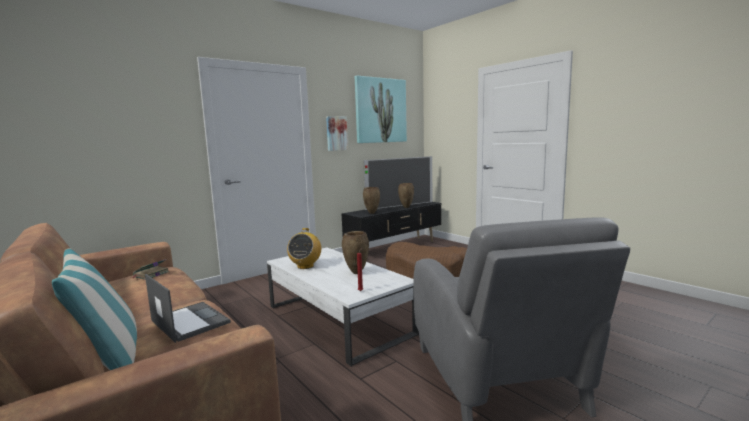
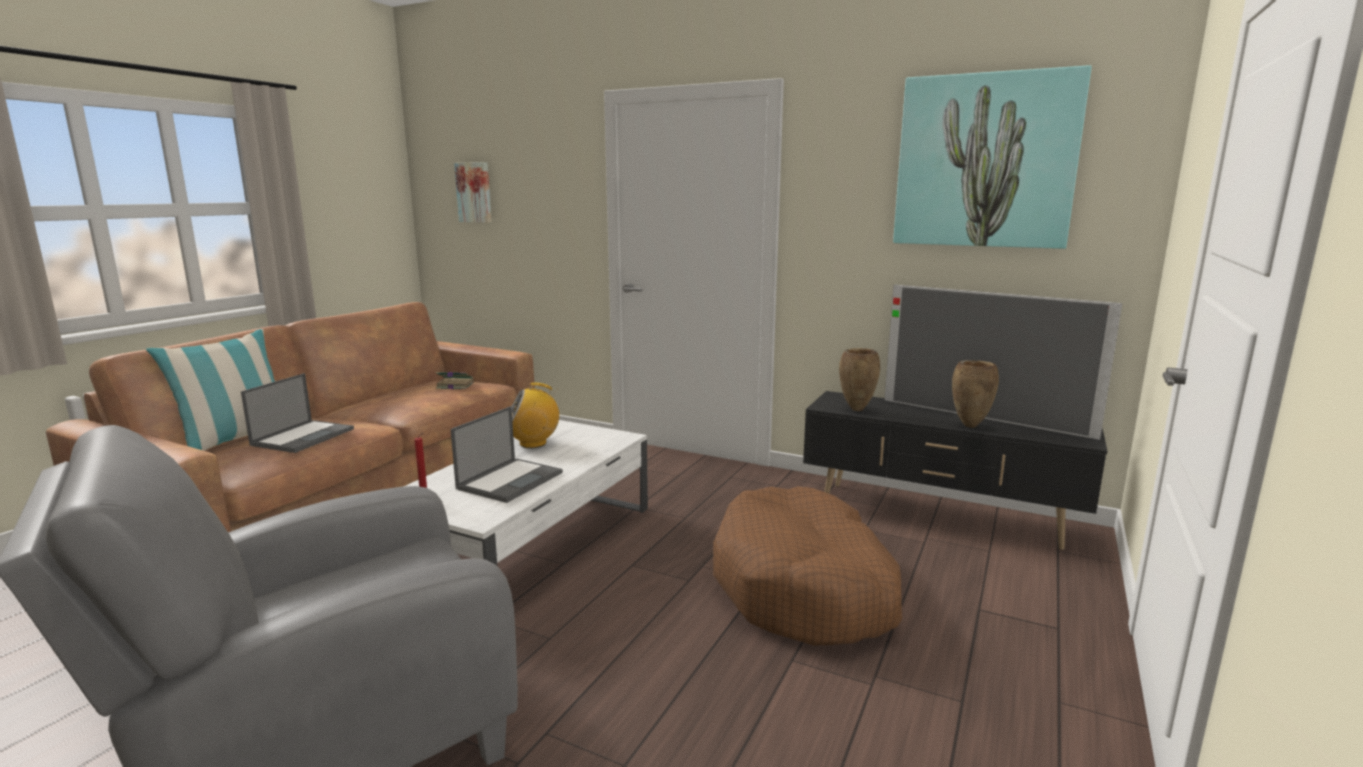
camera: 65 degrees right, 5 degrees up
picture [326,116,348,151] -> picture moved to [454,162,492,223]
brown vase [342,231,369,274] -> laptop [450,406,563,503]

